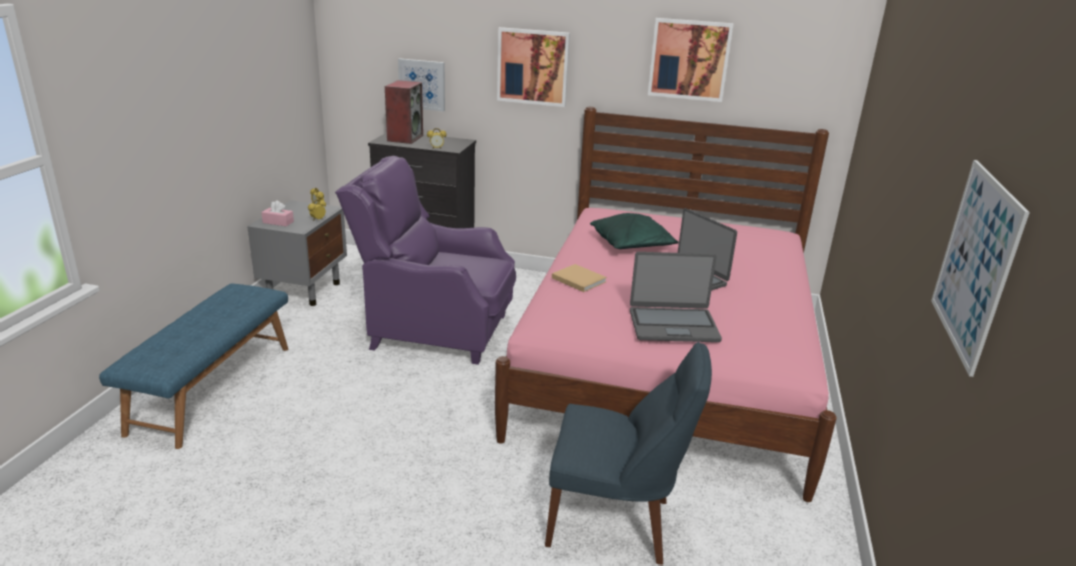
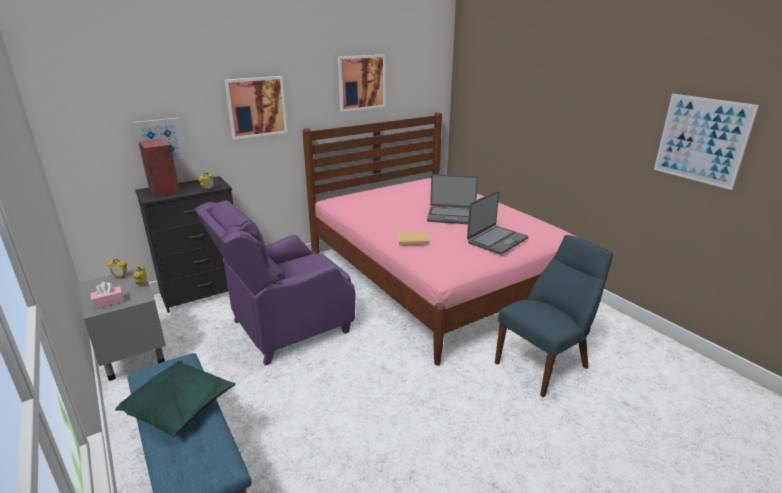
camera: 45 degrees left, 0 degrees up
green pillow [590,213,679,249] -> green pillow moved to [115,360,236,437]

